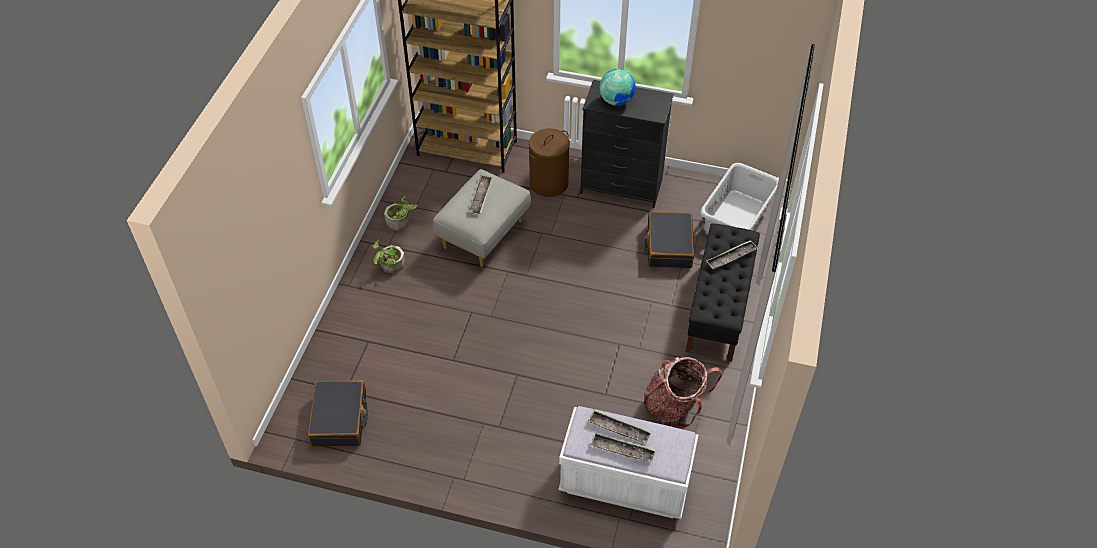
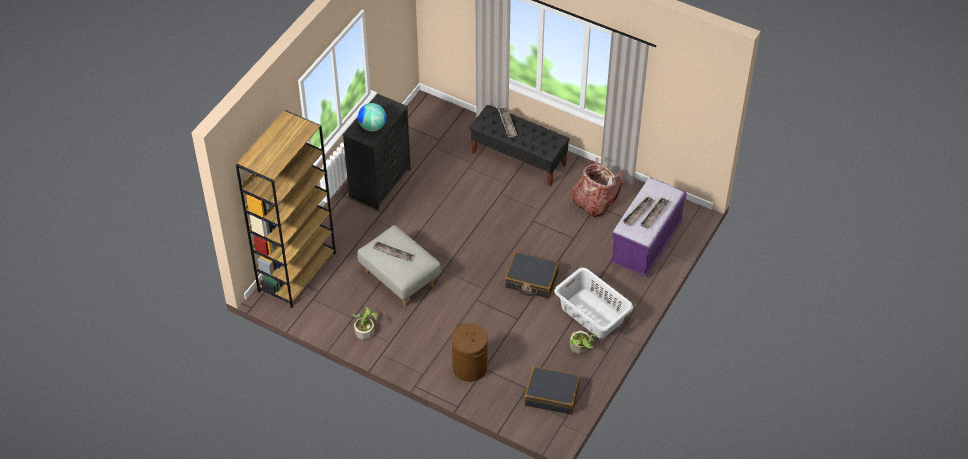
camera: 75 degrees left, 0 degrees up
potted plant [373,239,405,273] -> potted plant moved to [570,331,596,355]
brown laundry basket [529,128,570,197] -> brown laundry basket moved to [451,323,488,382]
white bench [559,406,698,519] -> purple bench [610,177,687,277]
black suitcase [645,212,694,268] -> black suitcase moved to [505,252,559,298]
grey laundry basket [700,163,779,233] -> grey laundry basket moved to [554,268,633,338]

